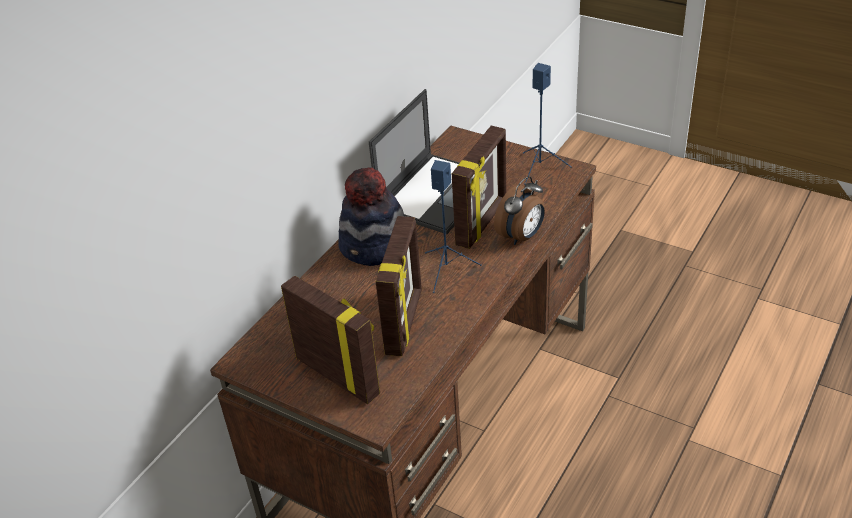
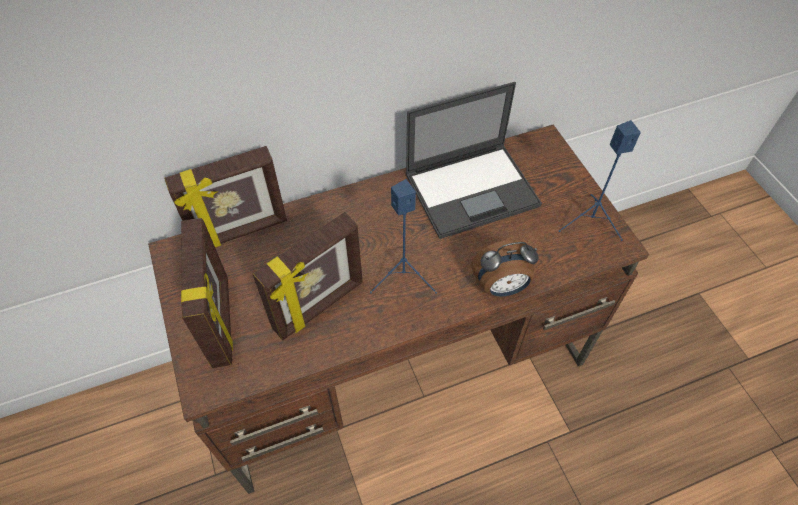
camera: 35 degrees right, 15 degrees up
hat [338,167,404,266] -> none
picture frame [452,125,506,249] -> picture frame moved to [164,146,287,247]

